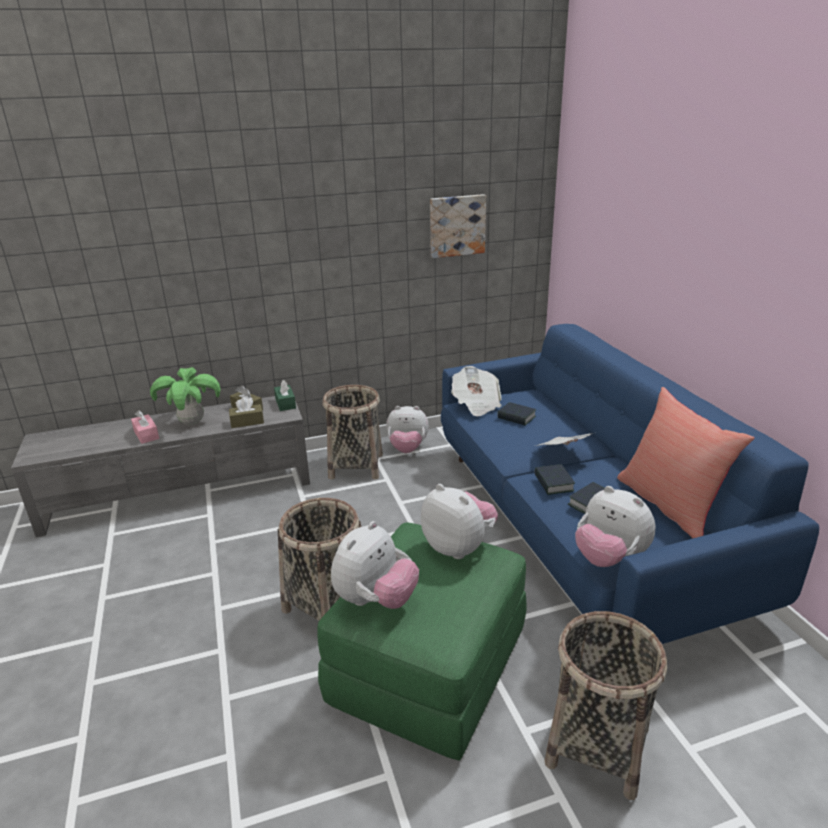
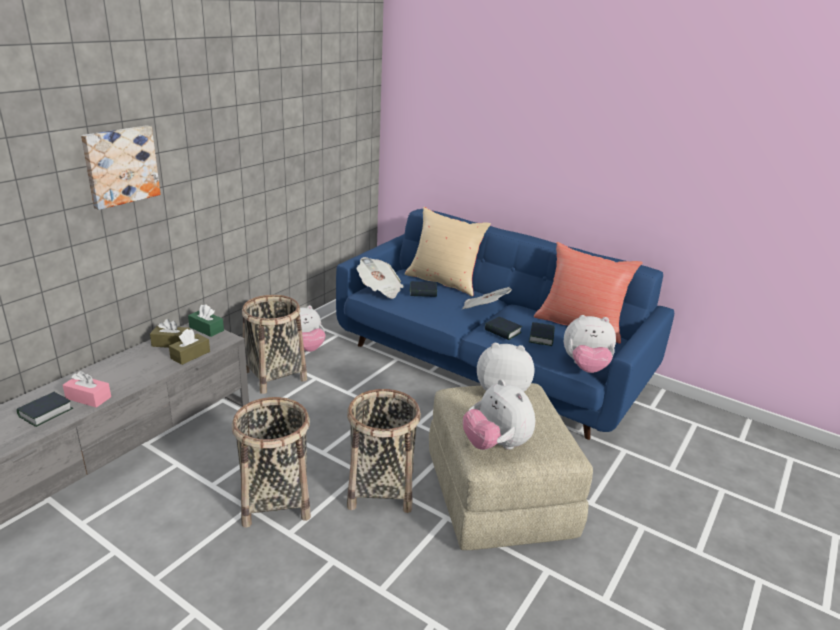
camera: 40 degrees left, 0 degrees up
potted plant [150,367,221,425] -> none
green ottoman [317,523,527,761] -> beige ottoman [429,383,593,550]
plush toy [331,521,419,609] -> plush toy turned 150 degrees clockwise [463,379,535,450]
picture [430,194,486,258] -> picture moved to [81,125,161,210]
basket [545,611,667,800] -> basket moved to [232,397,311,528]
none -> book [17,392,73,427]
none -> beige pillow [405,207,491,296]

